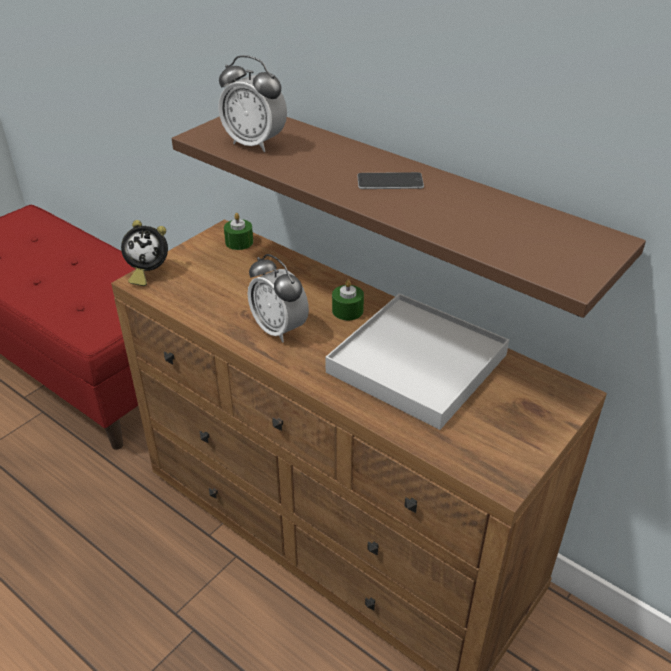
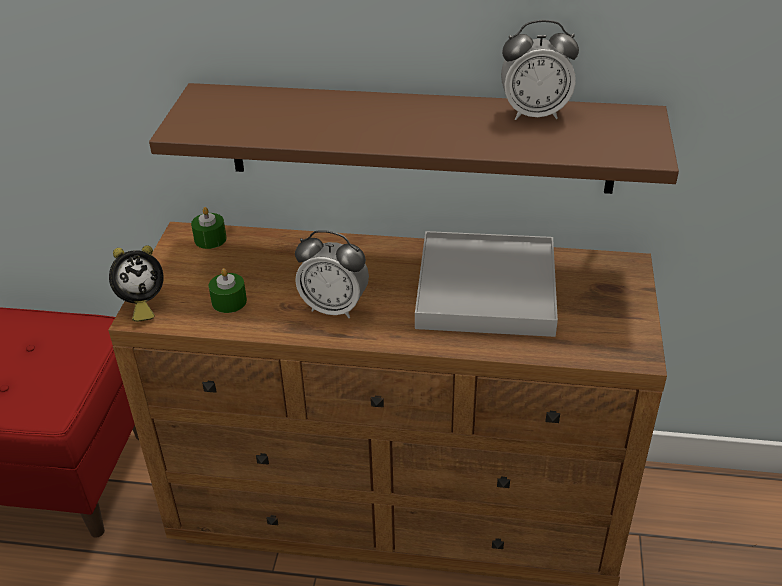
camera: 30 degrees left, 0 degrees up
alarm clock [218,55,287,152] -> alarm clock moved to [501,20,579,120]
green candle [332,280,364,320] -> green candle moved to [209,268,247,313]
phone [357,172,424,189] -> none

